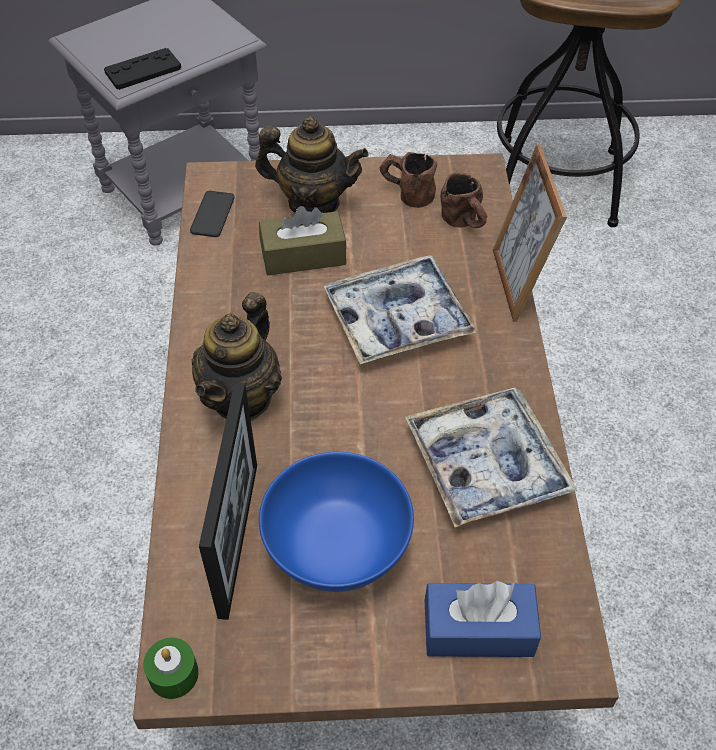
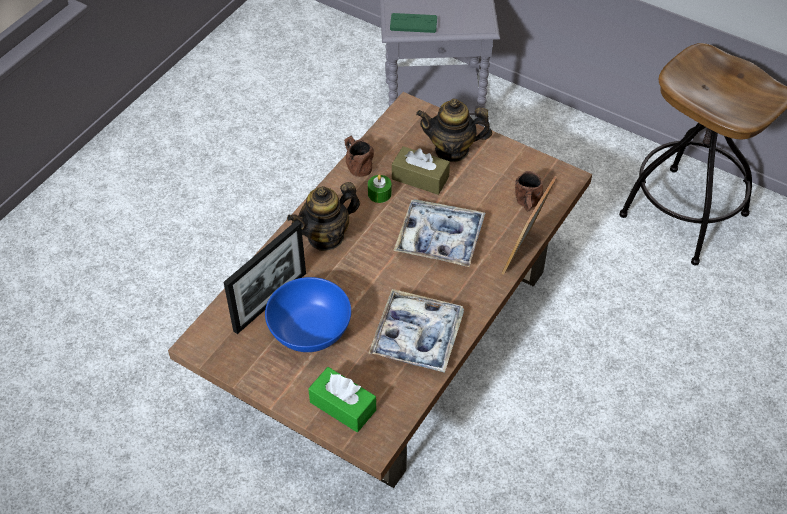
camera: 35 degrees right, 0 degrees up
black game controller [104,48,181,90] -> green game controller [390,13,437,33]
green candle [143,638,199,699] -> green candle moved to [368,174,391,203]
phone [190,191,235,237] -> none
teapot [255,116,369,213] -> teapot turned 135 degrees clockwise [416,98,492,162]
brown mug [380,152,437,208] -> brown mug moved to [344,136,374,177]
blue tissue box [425,581,541,657] -> green tissue box [308,367,376,432]

